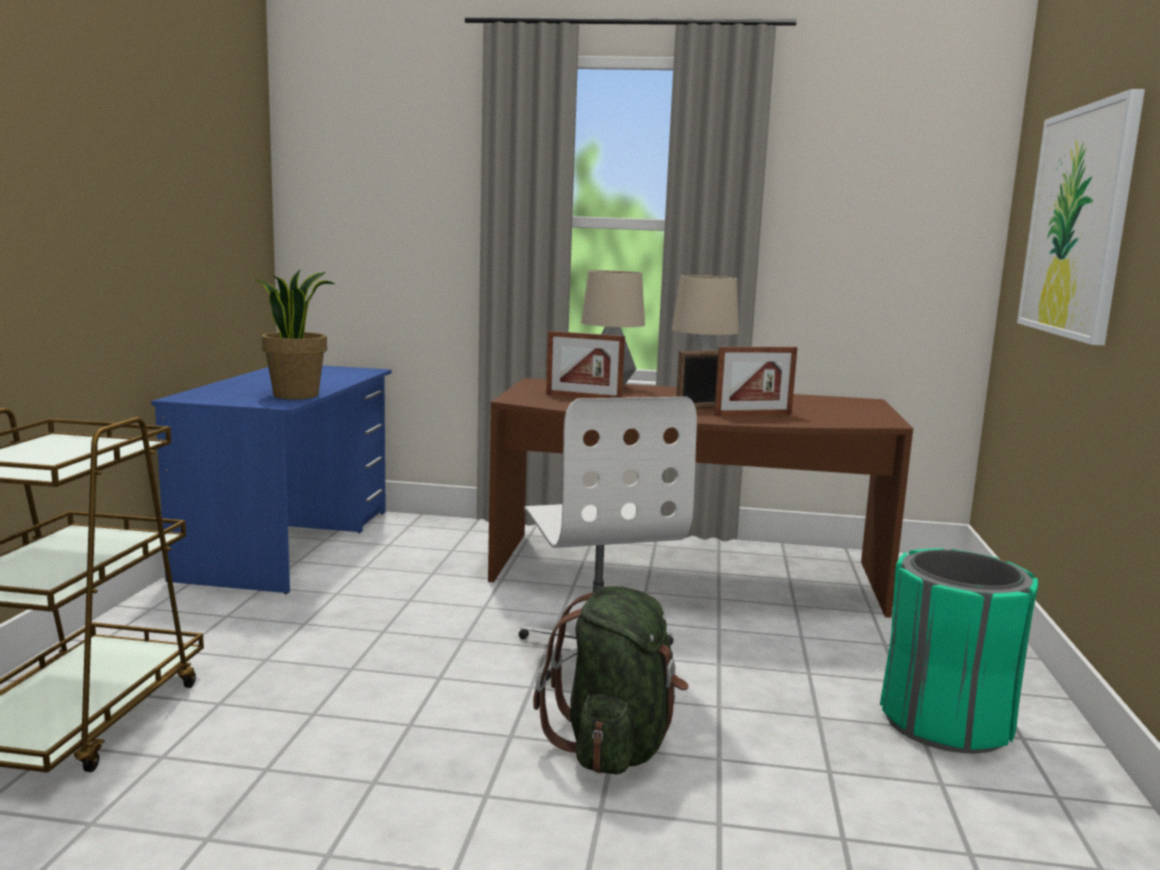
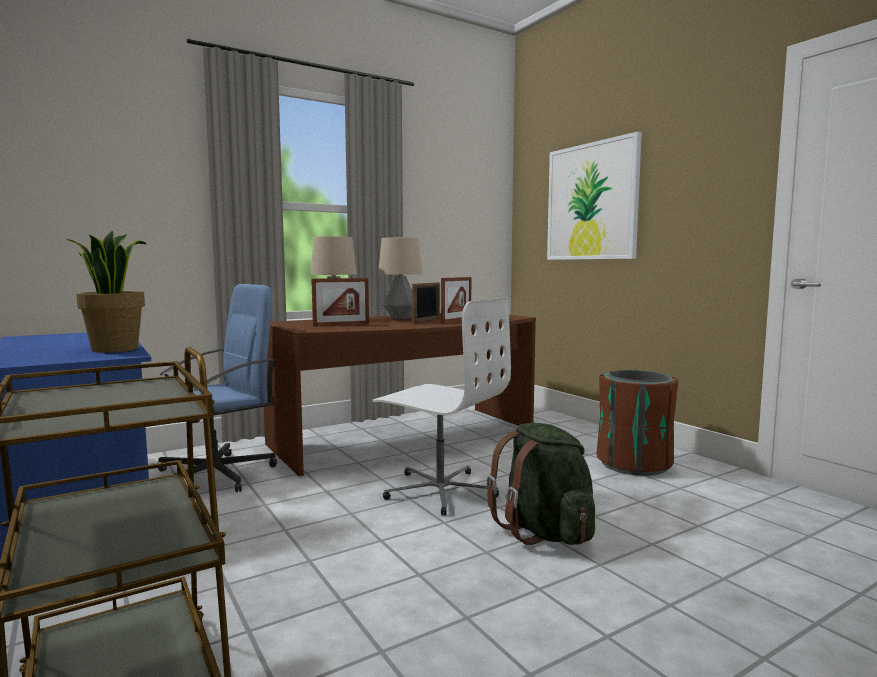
camera: 40 degrees left, 5 degrees down
green trash can [880,548,1038,754] -> brown trash can [597,370,678,476]
none -> blue office chair [158,284,277,492]

